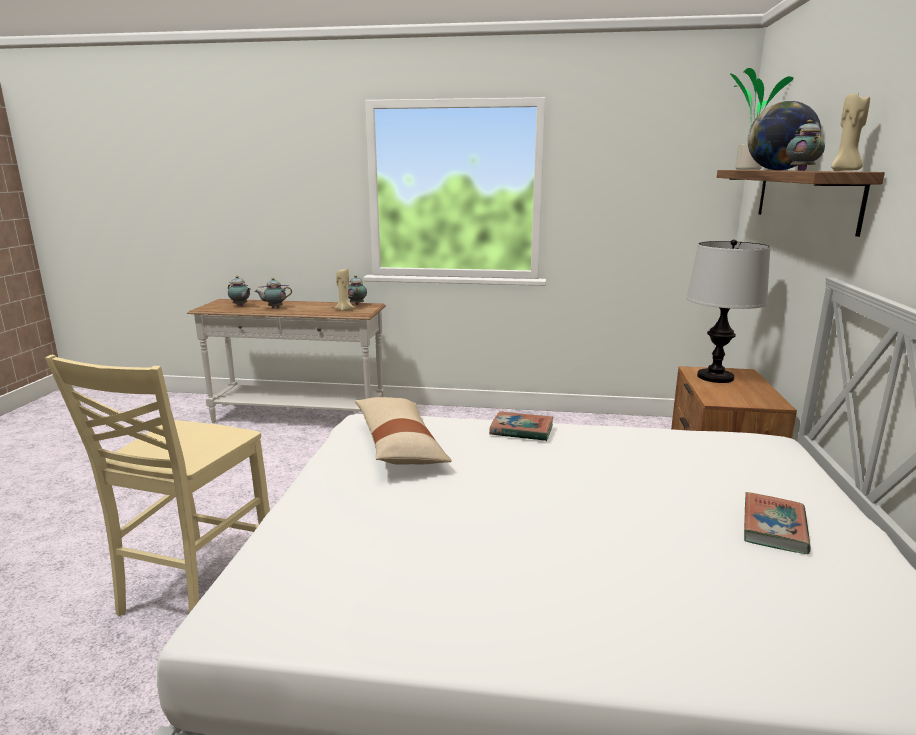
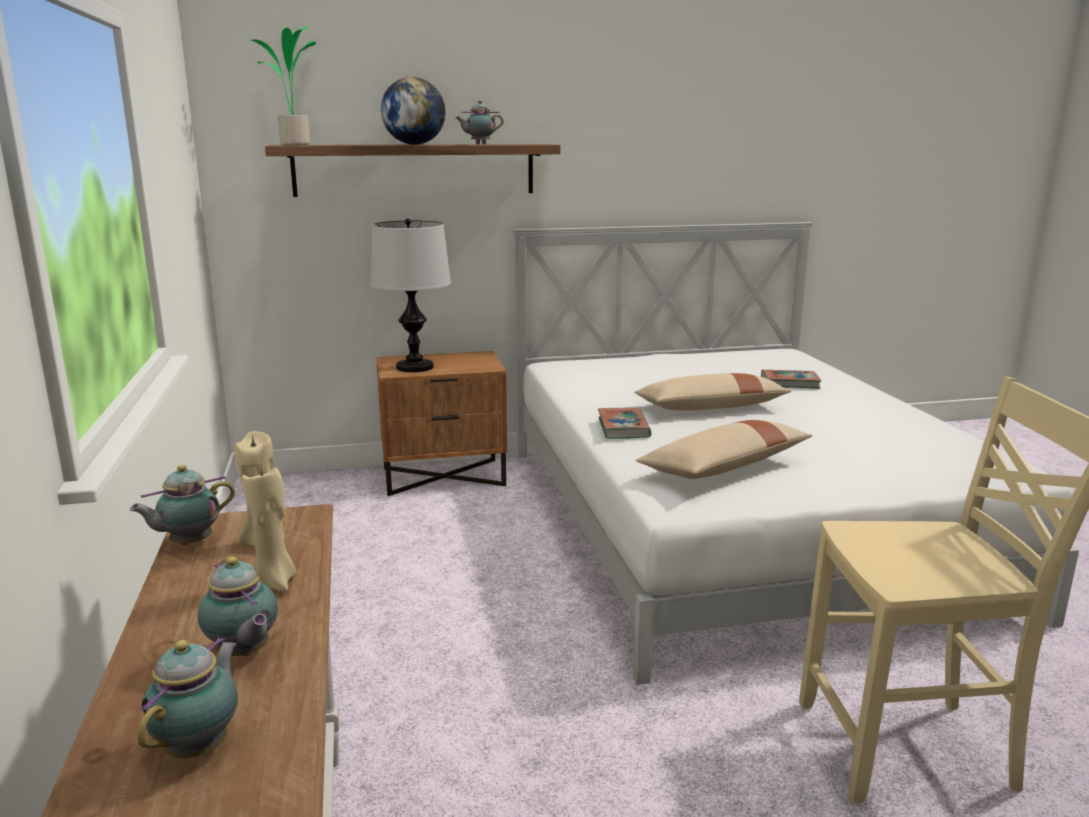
camera: 110 degrees left, 0 degrees up
book [744,492,811,554] -> book moved to [761,370,821,389]
beige candle [831,94,870,171] -> beige candle moved to [242,468,296,592]
none -> beige pillow [634,373,791,411]

